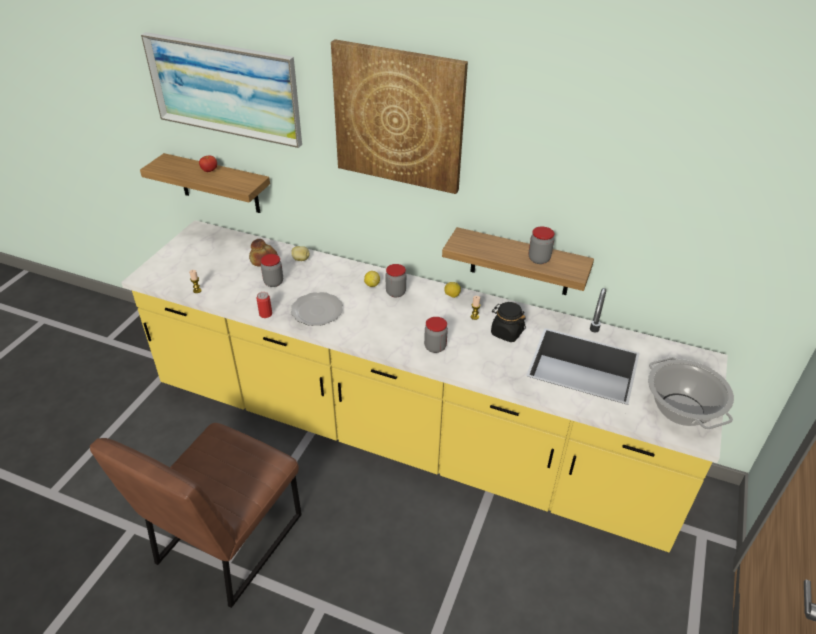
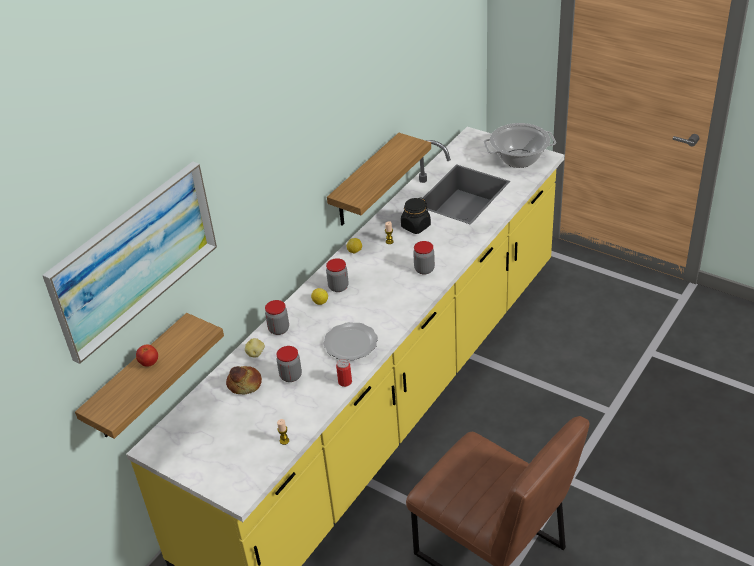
camera: 75 degrees left, 0 degrees up
picture [331,39,468,194] -> none
jar [529,227,554,264] -> jar moved to [265,300,289,335]

